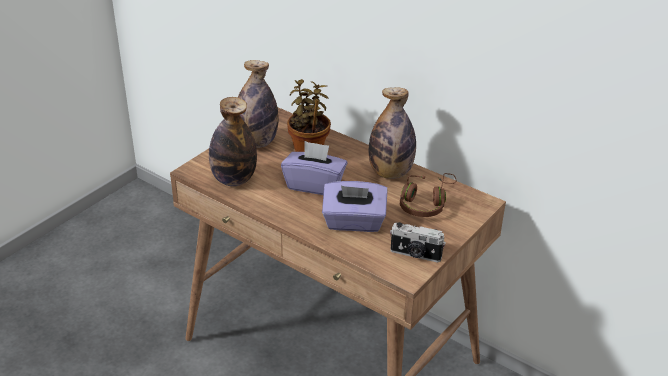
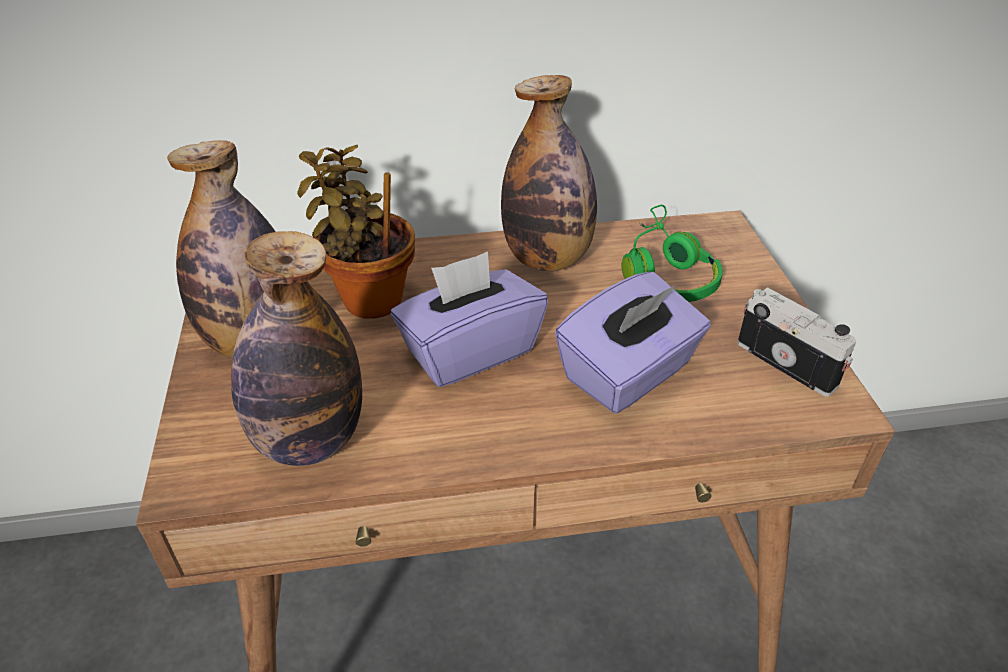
camera: 45 degrees left, 5 degrees up
camera [390,222,446,263] -> camera turned 105 degrees counterclockwise [737,287,856,397]
brown headphones [400,173,456,217] -> green headphones [621,205,723,302]

